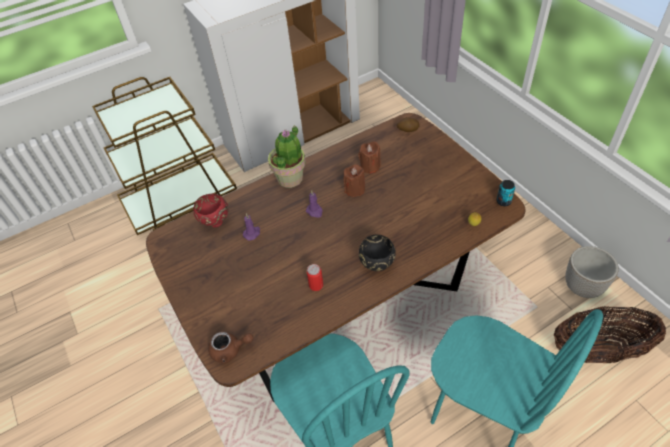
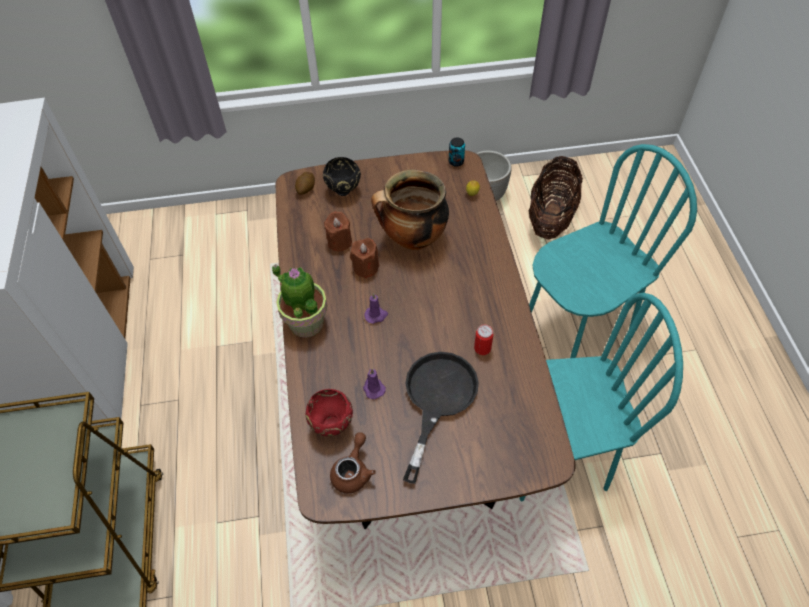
camera: 70 degrees left, 5 degrees up
brown teapot [208,332,254,364] -> brown teapot moved to [330,432,376,494]
black bowl [359,234,396,271] -> black bowl moved to [323,157,361,196]
none -> cooking pot [371,169,449,250]
none -> black frying pan [403,352,479,484]

